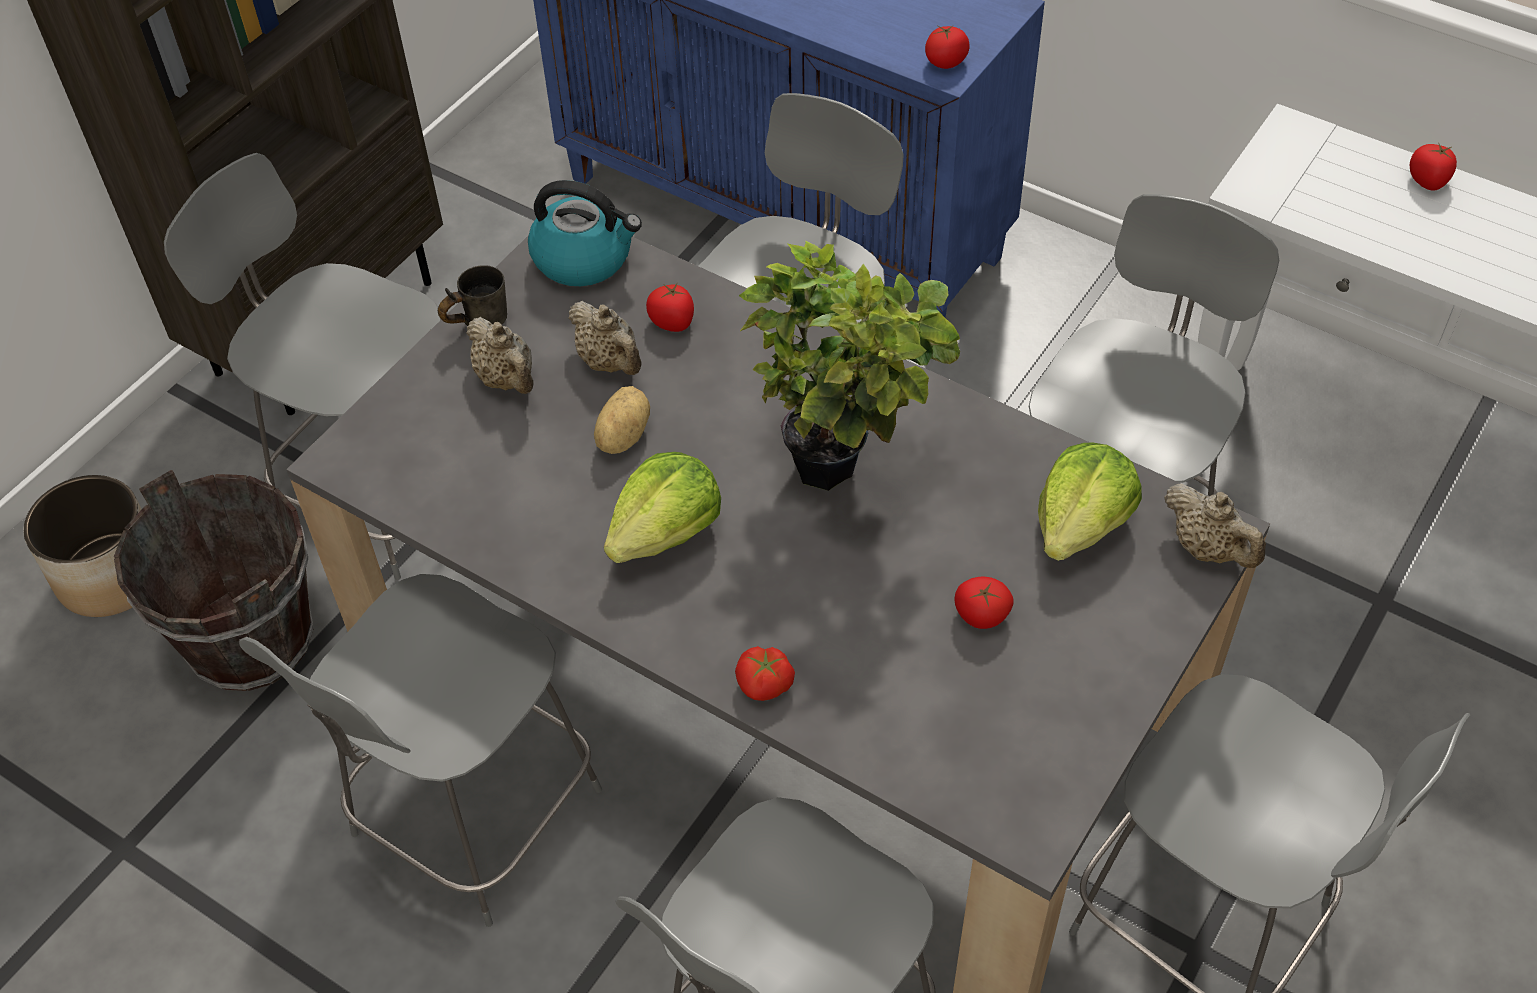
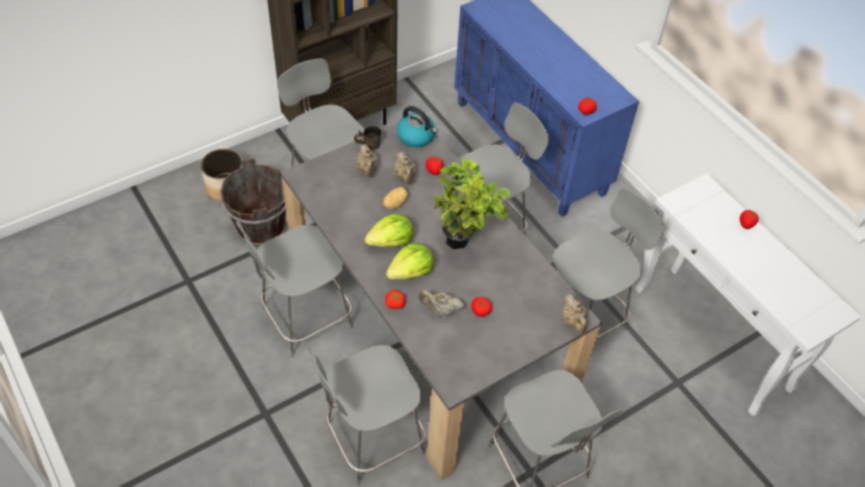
camera: 20 degrees right, 0 degrees up
lettuce [1038,442,1142,561] -> lettuce moved to [386,243,434,280]
none -> beige teapot [419,290,464,317]

